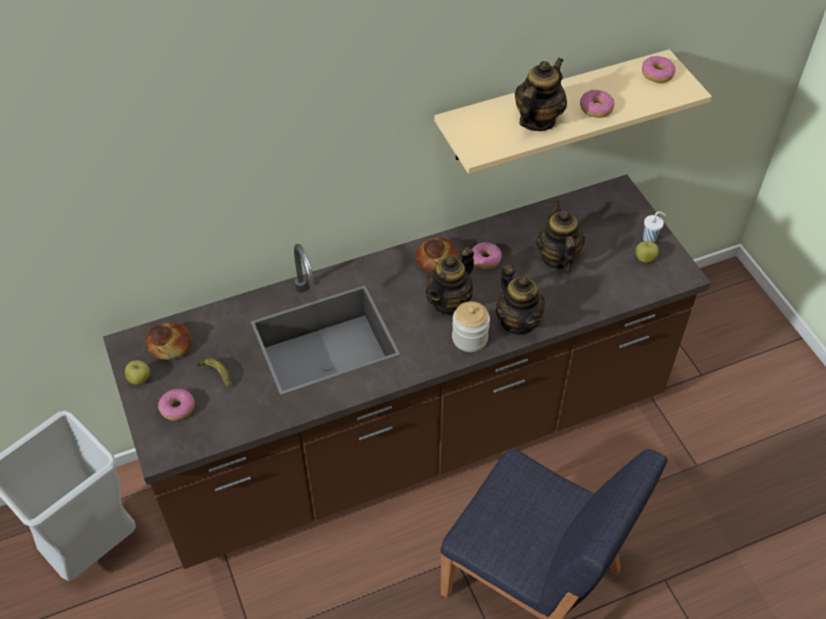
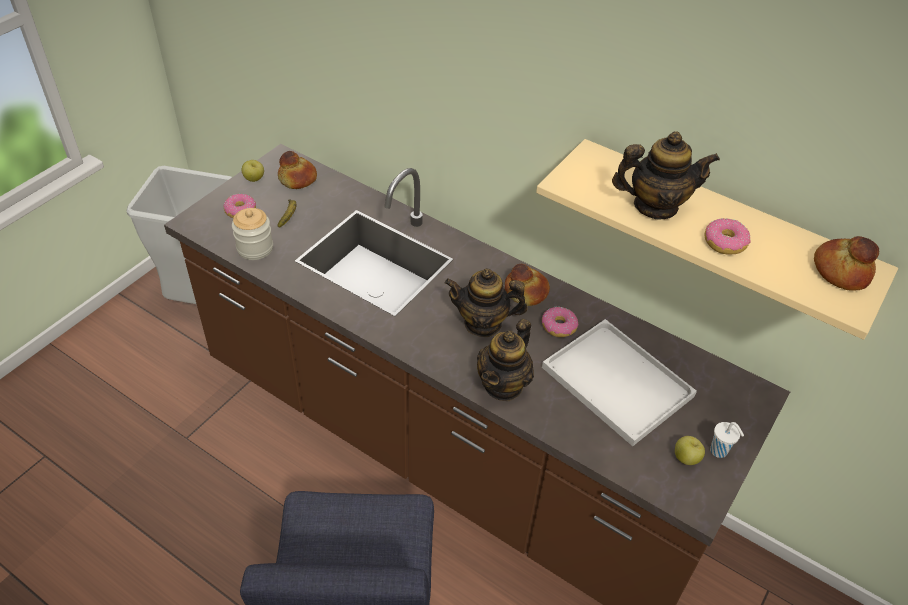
camera: 55 degrees right, 5 degrees down
jar [452,301,490,352] -> jar moved to [232,208,273,260]
teapot [536,200,585,271] -> white tray [542,319,697,446]
donut [642,56,676,83] -> bread [814,236,879,291]

